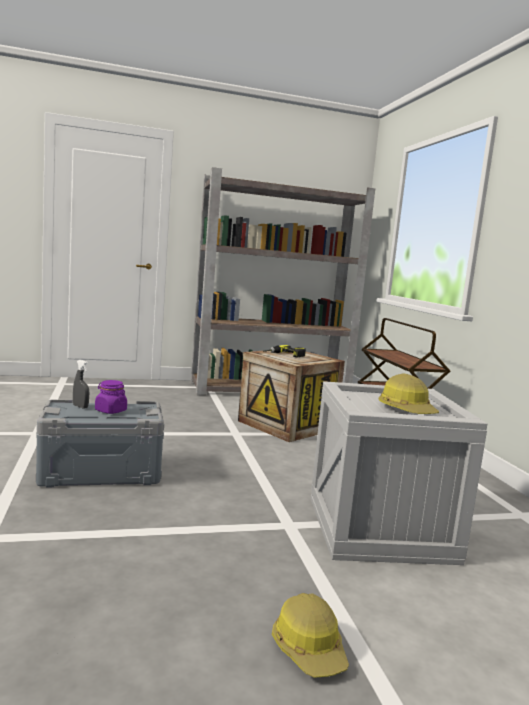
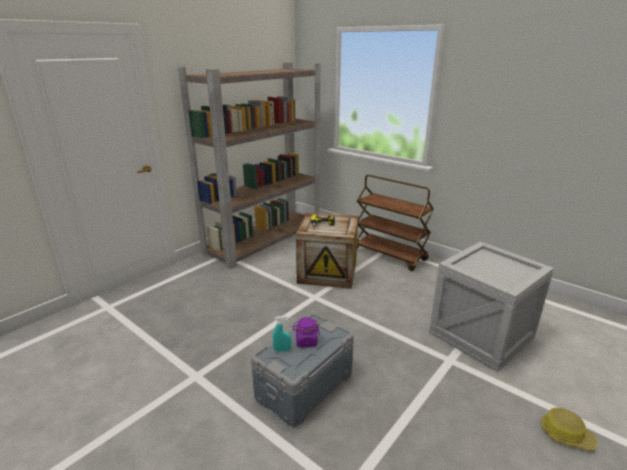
camera: 35 degrees left, 15 degrees up
grey spray bottle [73,360,89,409] -> turquoise spray bottle [273,316,291,352]
hard hat [379,373,439,414] -> none

